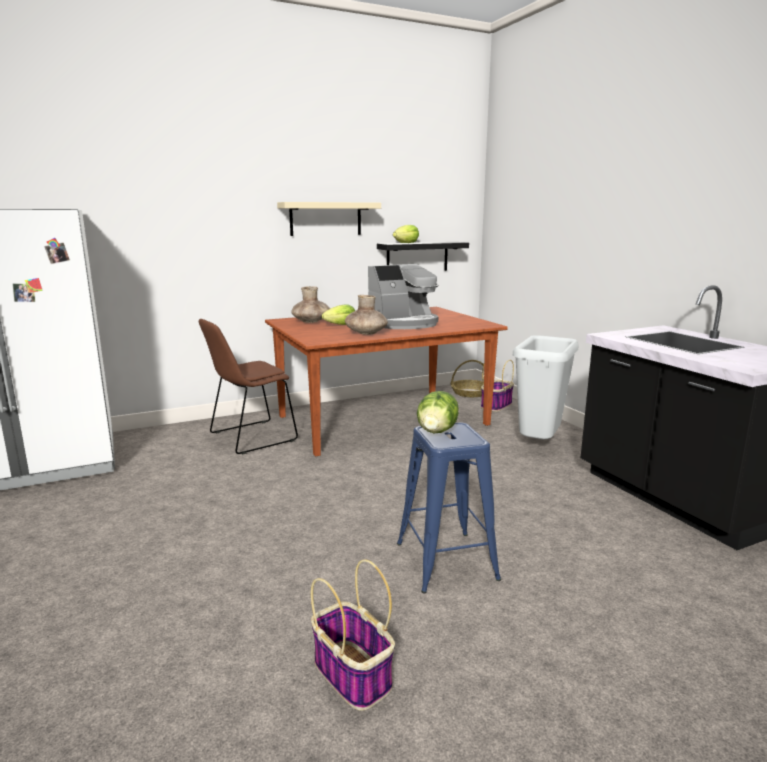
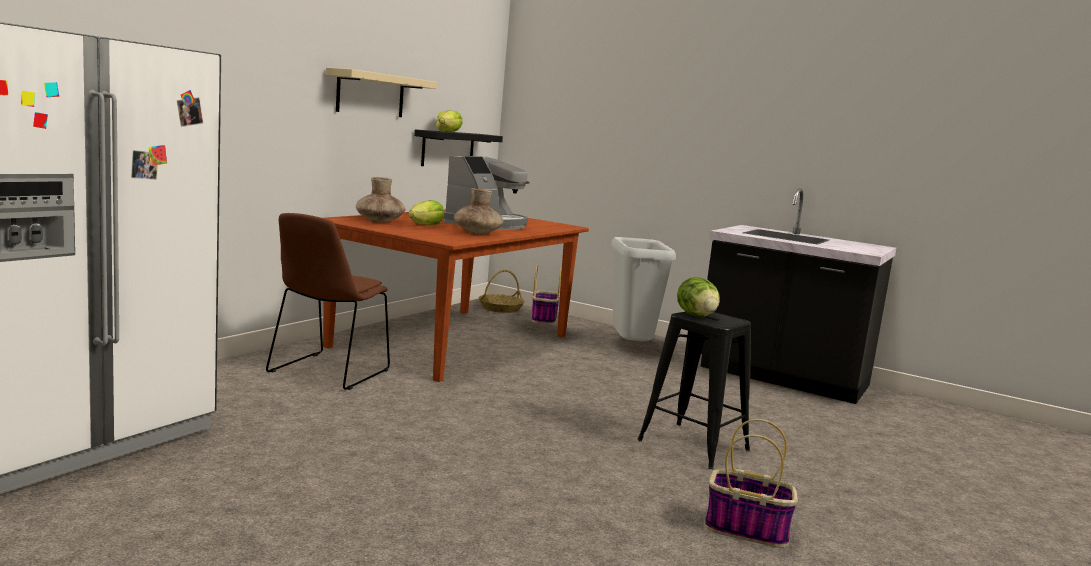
camera: 35 degrees left, 5 degrees down
blue stool [397,422,501,594] -> black stool [637,312,751,469]

